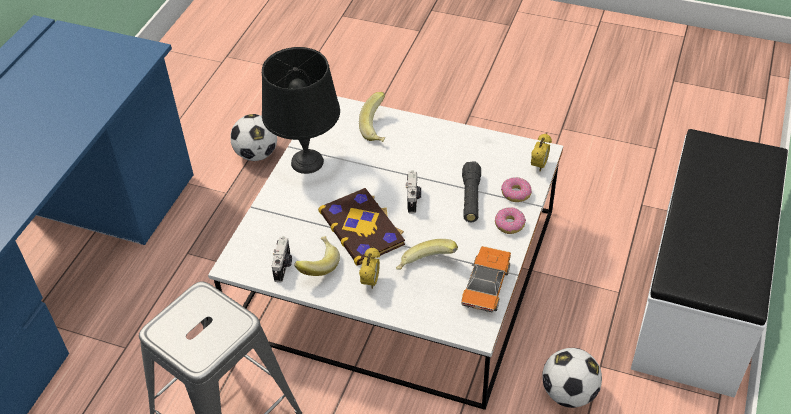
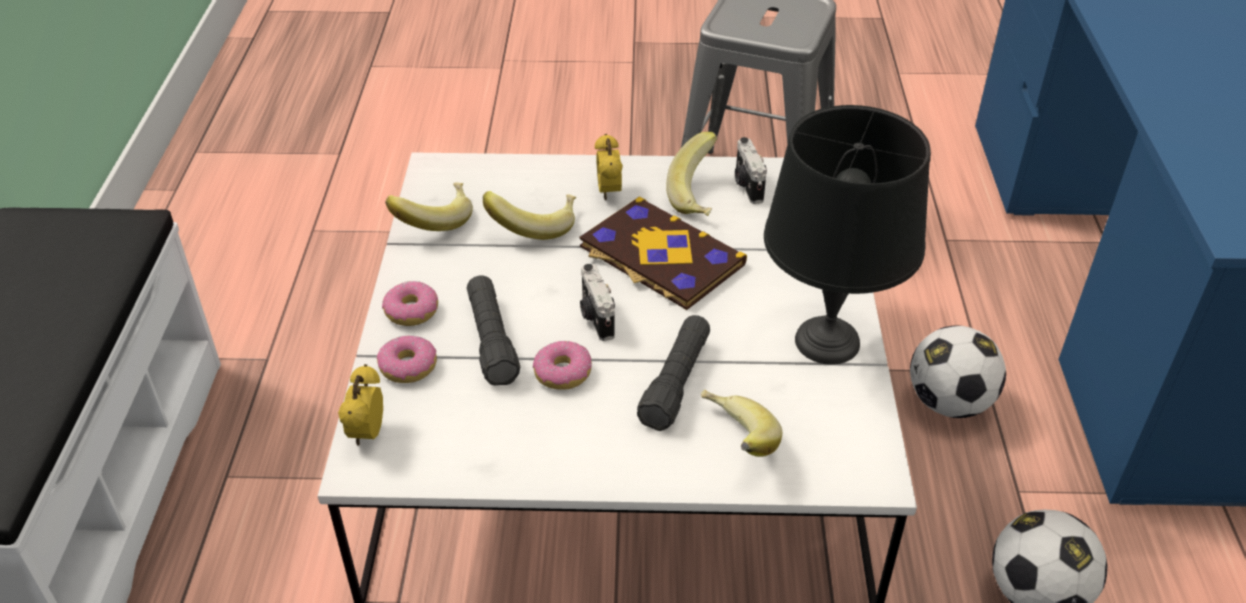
camera: 160 degrees right, 5 degrees down
toy car [461,246,511,313] -> banana [385,182,473,231]
football [542,348,602,408] -> football moved to [910,325,1006,418]
none -> donut [533,341,592,390]
none -> black flashlight [637,315,710,431]

